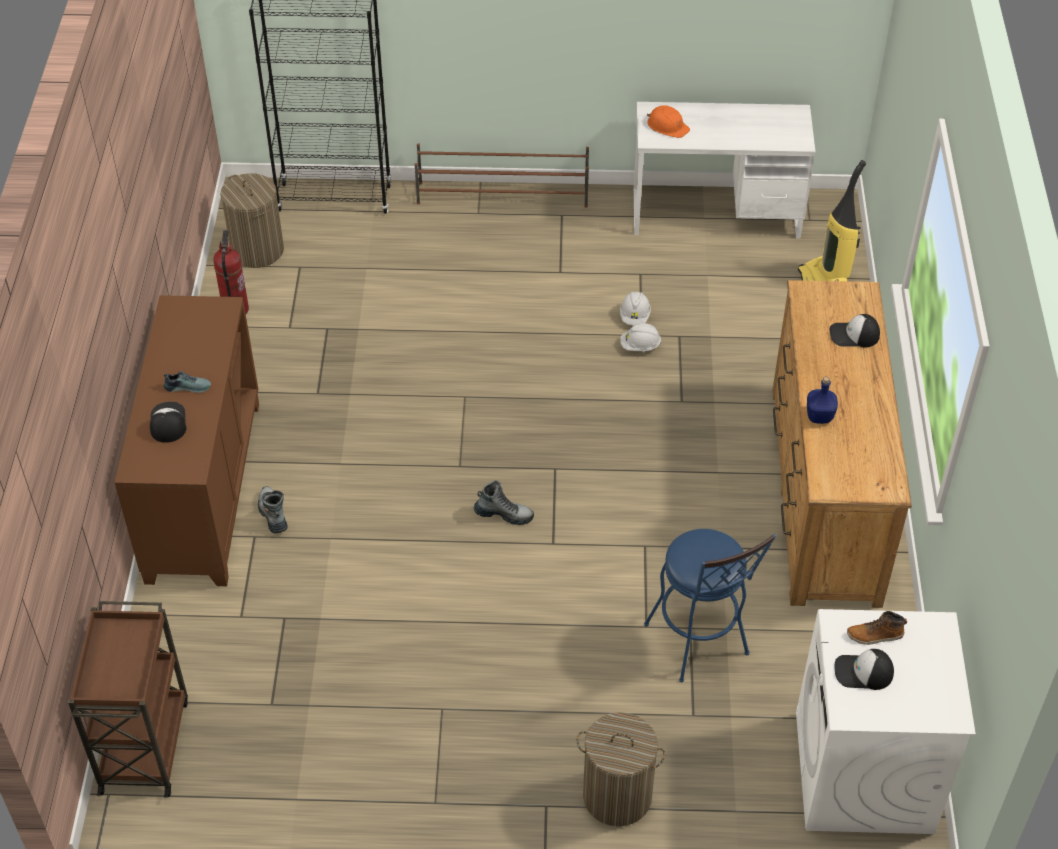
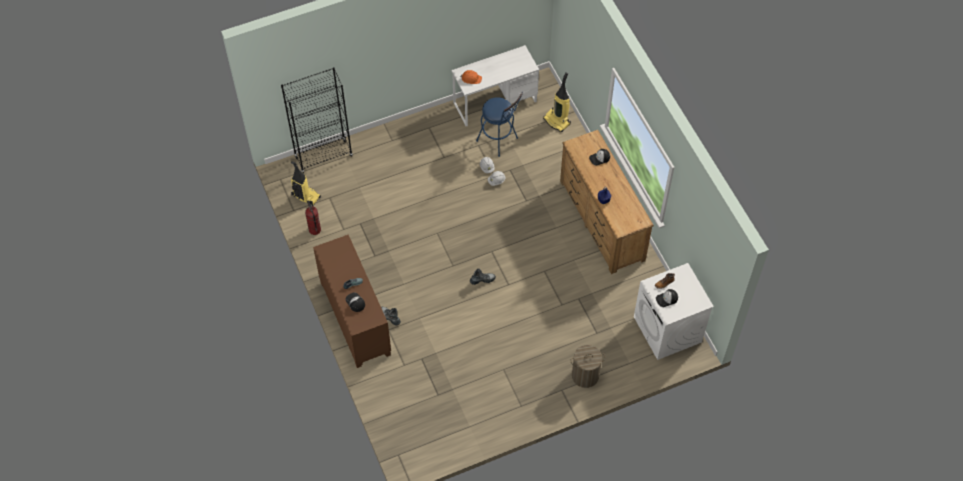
camera: 25 degrees left, 10 degrees up
brown cart [68,601,188,798] -> none
laundry basket [220,173,284,268] -> vacuum cleaner [291,161,321,206]
brown shoe rack [415,143,589,208] -> none
blue stool [644,529,776,682] -> blue stool moved to [476,91,523,157]

